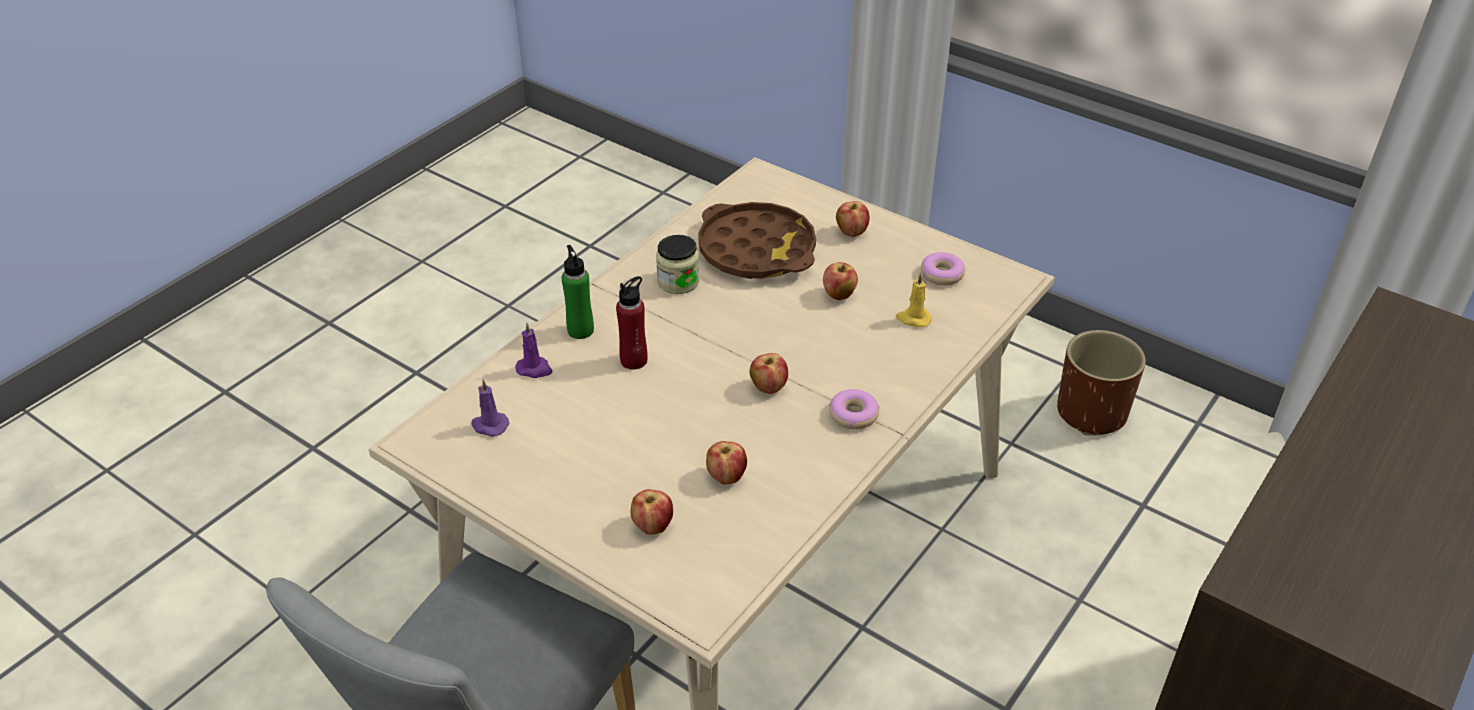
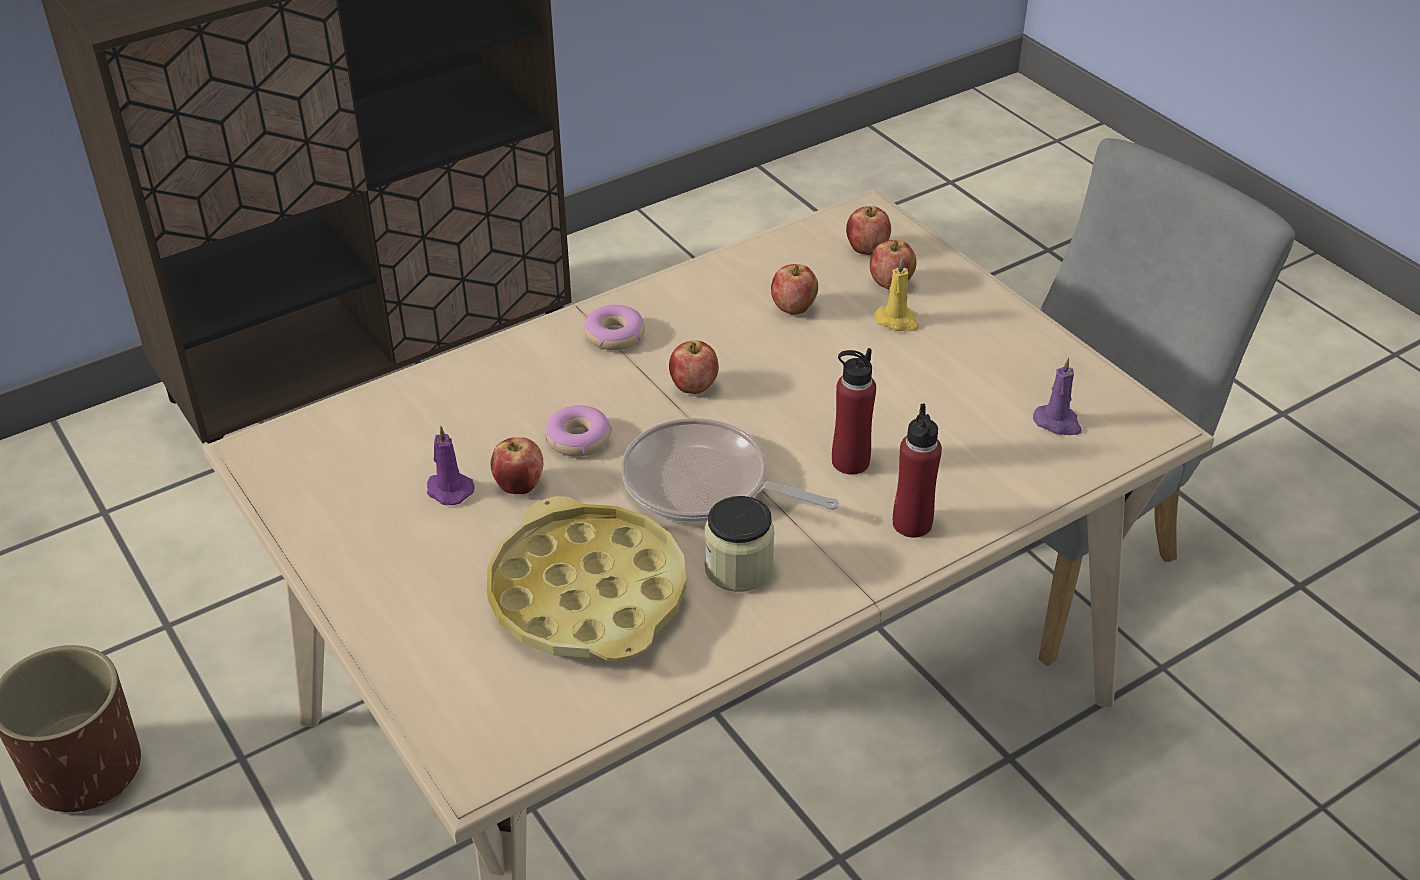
camera: 160 degrees left, 0 degrees up
purple candle [516,323,552,378] -> purple candle moved to [427,426,475,505]
green bottle [562,245,594,339] -> red bottle [893,404,942,538]
brown tray [698,202,816,279] -> yellow tray [487,496,686,662]
apple [836,201,869,237] -> apple moved to [846,206,891,255]
yellow candle [896,273,932,328] -> yellow candle moved to [874,258,919,331]
donut [921,252,965,285] -> donut moved to [545,405,612,457]
none -> frying pan [621,418,839,522]

